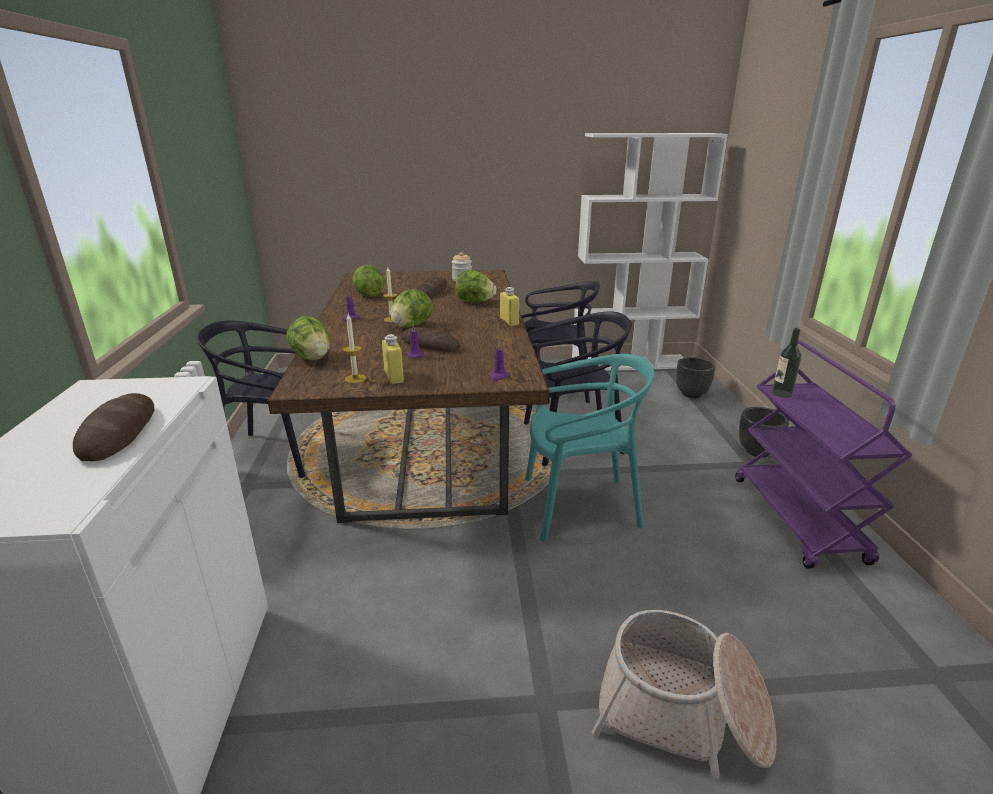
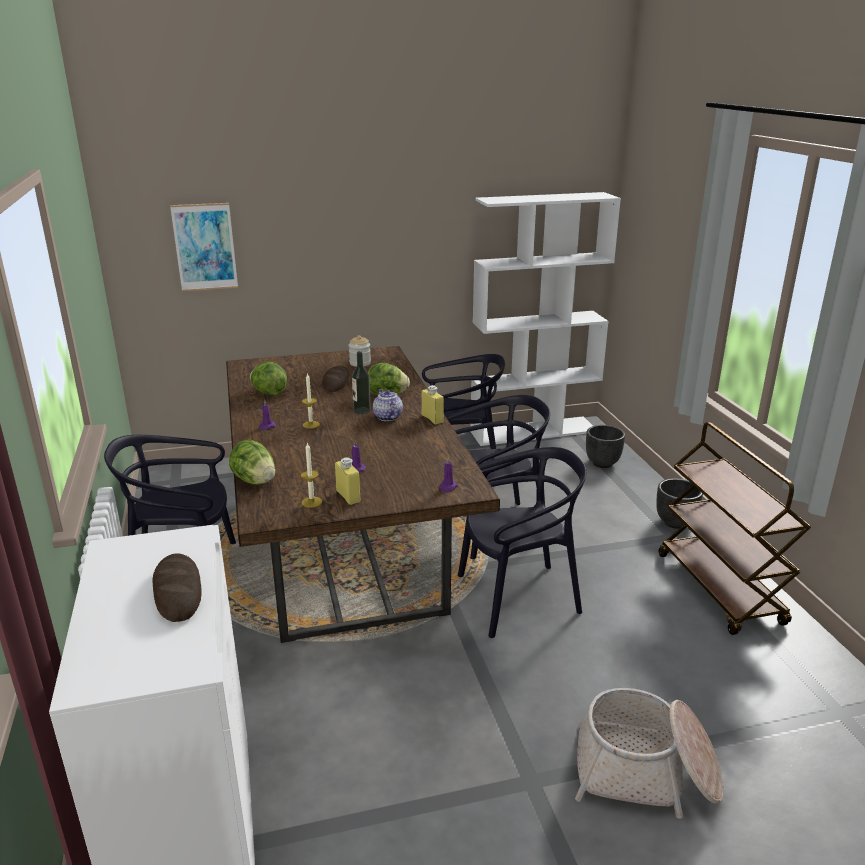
camera: 10 degrees left, 0 degrees up
lettuce [390,289,433,328] -> none
bread [401,327,460,352] -> none
turquoise chair [525,354,654,542] -> black chair [458,447,586,638]
purple cart [735,340,913,569] -> brown cart [659,422,811,635]
bottle [772,328,801,398] -> bottle moved to [352,351,371,414]
none -> picture [170,203,238,291]
none -> teapot [373,389,403,421]

